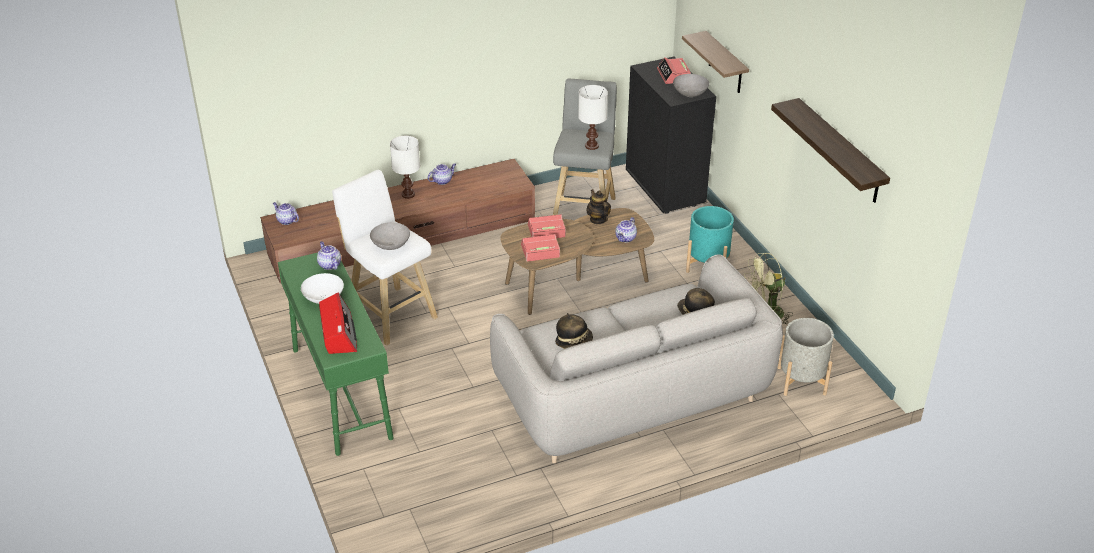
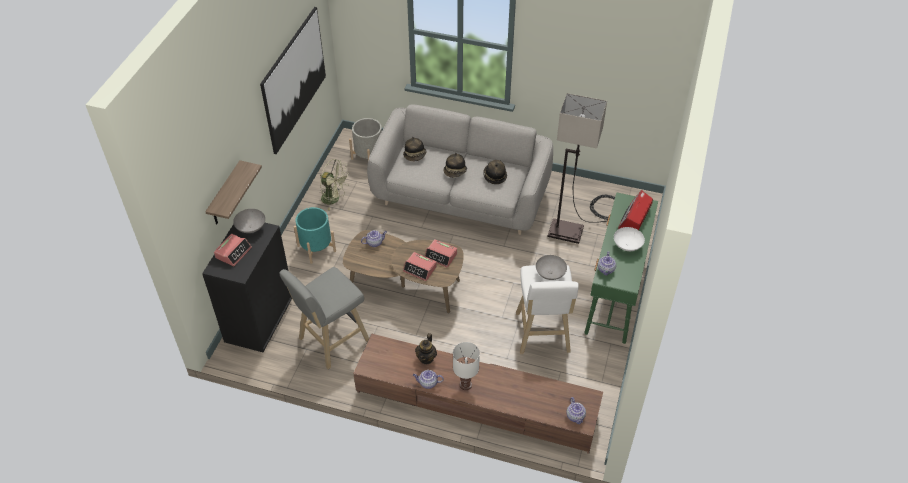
camera: 140 degrees left, 10 degrees up
white table lamp [578,85,608,150] -> none
teapot [586,189,611,224] -> teapot moved to [415,333,437,364]
shelf [771,98,890,203] -> picture [260,7,326,154]
none -> hat [444,153,467,178]
none -> floor lamp [547,93,615,244]

